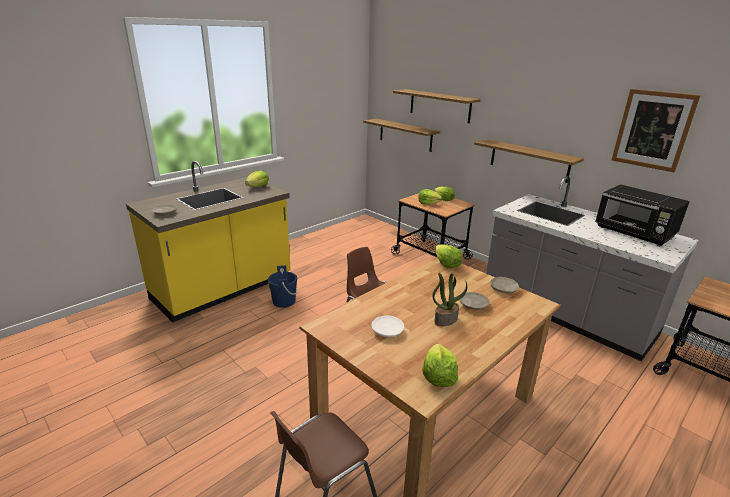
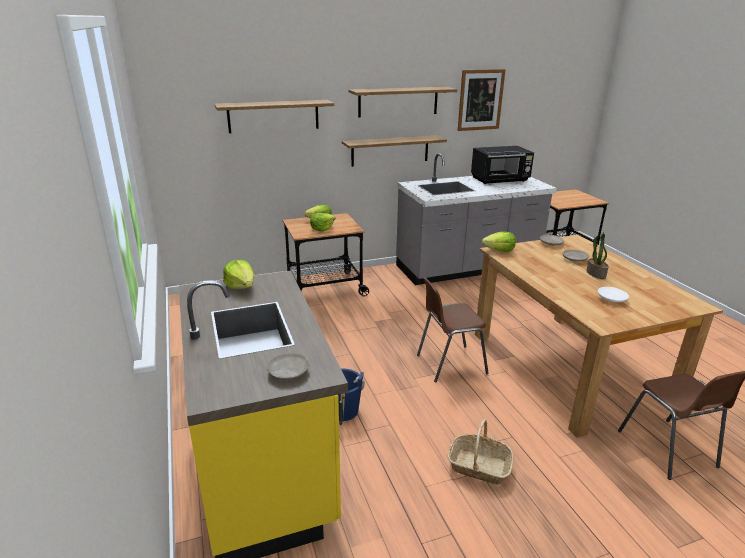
camera: 65 degrees left, 0 degrees up
shelf [363,119,440,152] -> shelf moved to [349,87,457,118]
lettuce [422,344,458,387] -> none
none -> basket [448,419,513,485]

